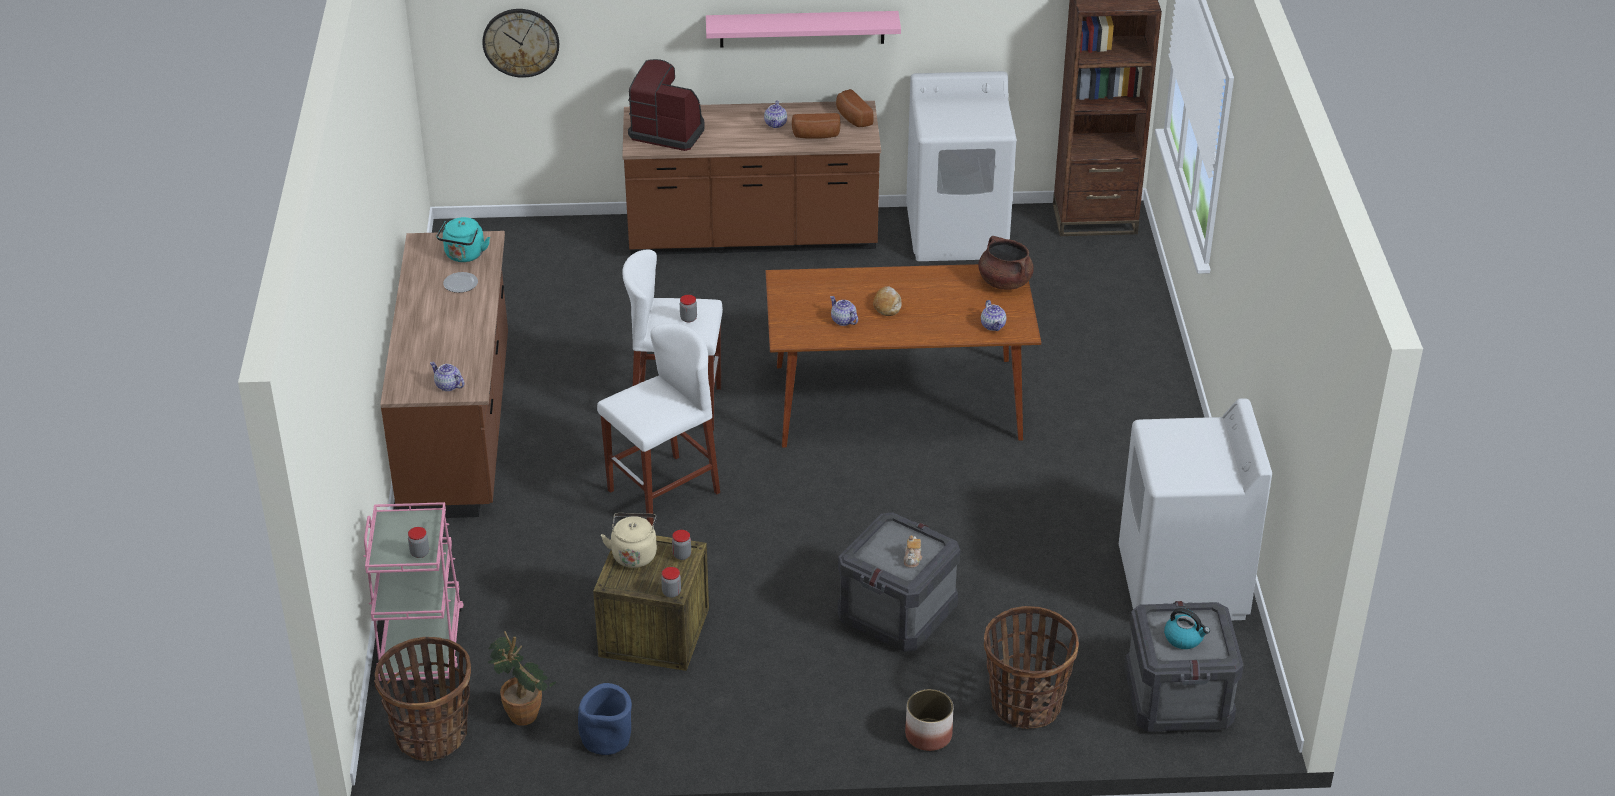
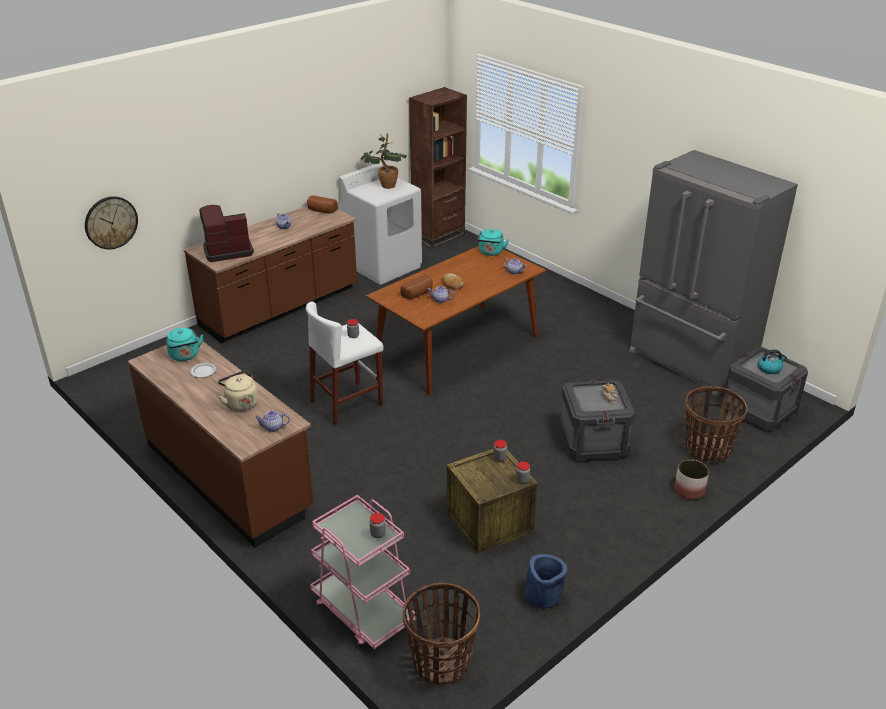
camera: 40 degrees left, 5 degrees down
potted plant [488,631,556,726] -> potted plant moved to [360,134,407,189]
white stool [597,323,720,526] -> none
beige kettle [601,513,657,568] -> beige kettle moved to [218,370,258,411]
pink shelf [706,11,901,47] -> none
bread [792,113,840,139] -> bread moved to [400,275,433,299]
brown cooking pot [978,236,1034,290] -> turquoise kettle [478,229,509,256]
white washing machine [1119,398,1272,620] -> grey fridge [629,150,798,396]

